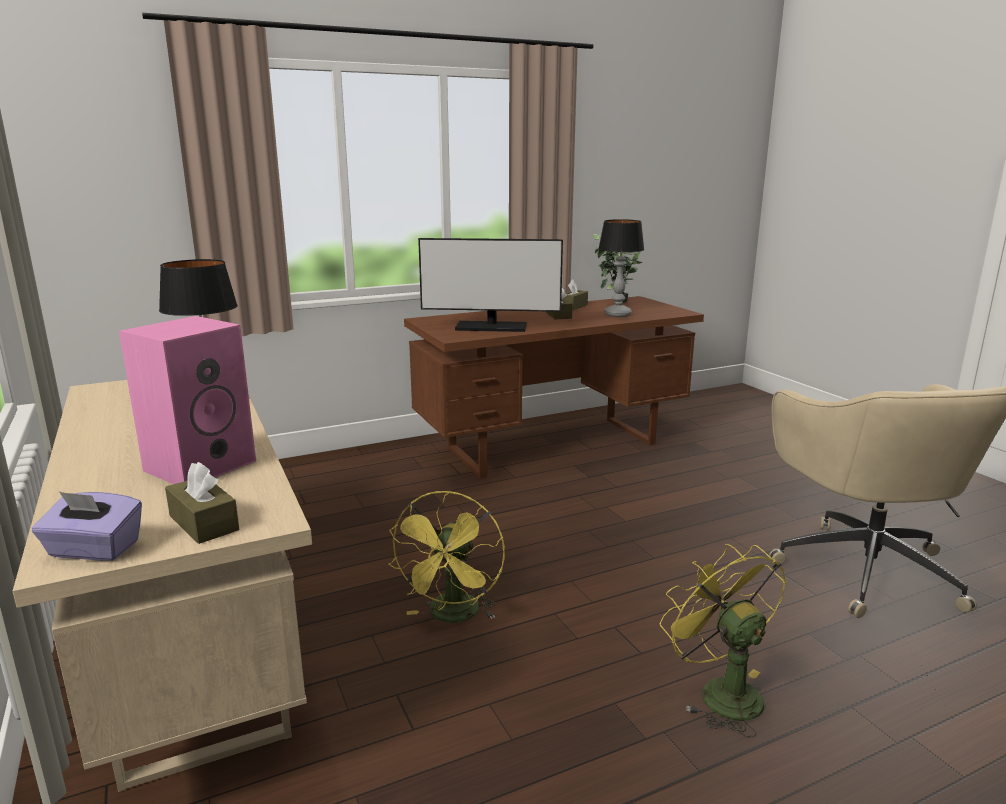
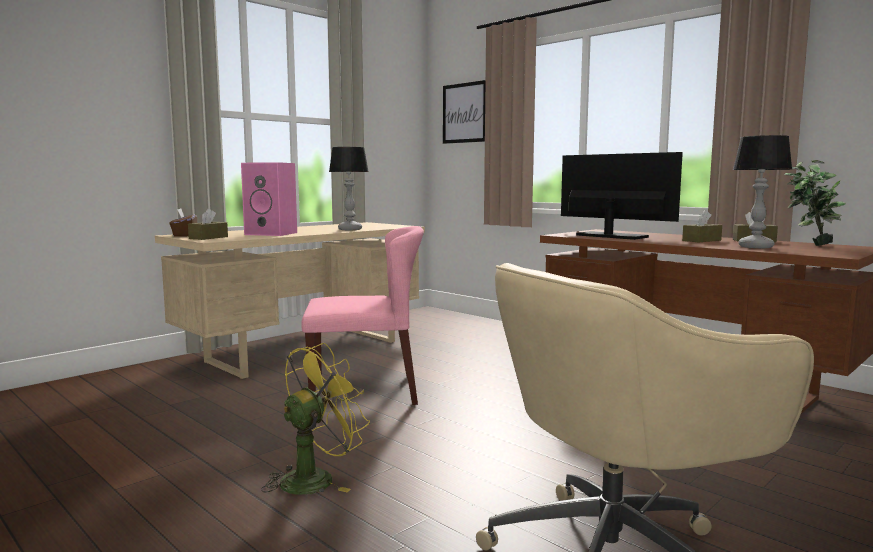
camera: 70 degrees right, 10 degrees down
purple tissue box [32,492,142,561] -> brown tissue box [170,209,197,237]
yellow fan [388,491,505,623] -> pink chair [301,226,424,405]
monitor [418,238,563,332] -> monitor turned 150 degrees clockwise [561,152,683,240]
none -> picture [443,80,486,144]

